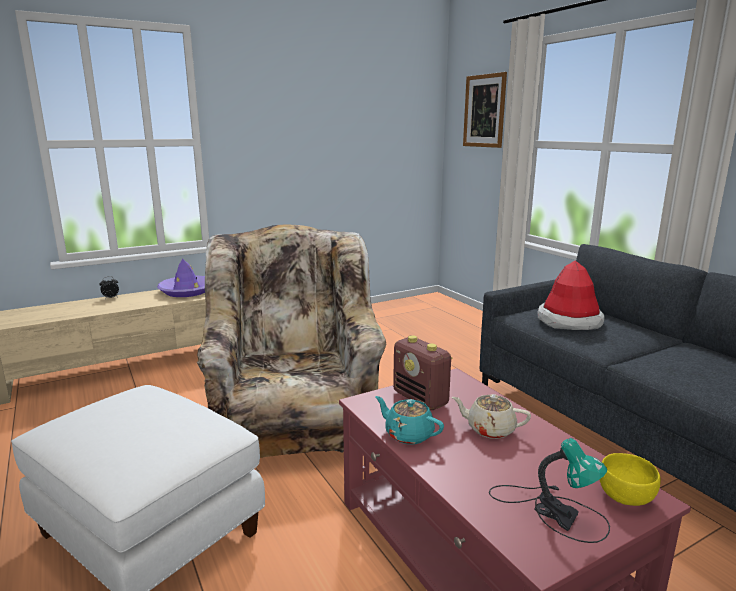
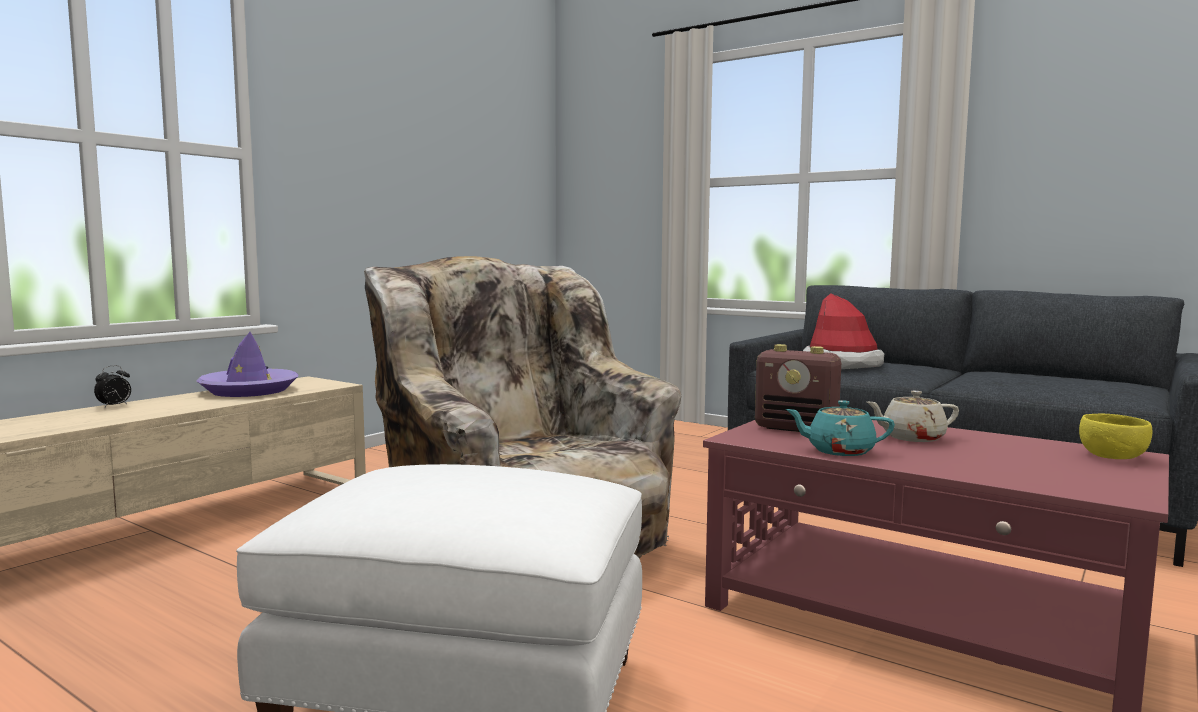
camera: 25 degrees left, 10 degrees down
picture [463,72,507,148] -> none
table lamp [489,438,610,543] -> none

